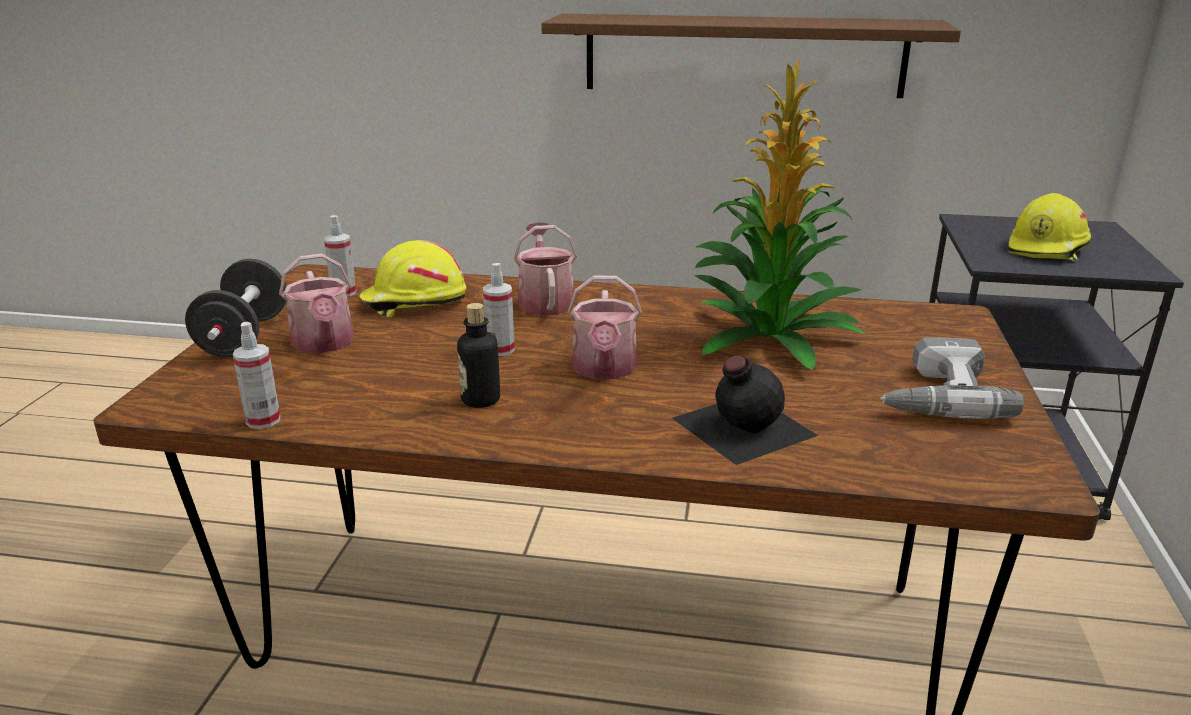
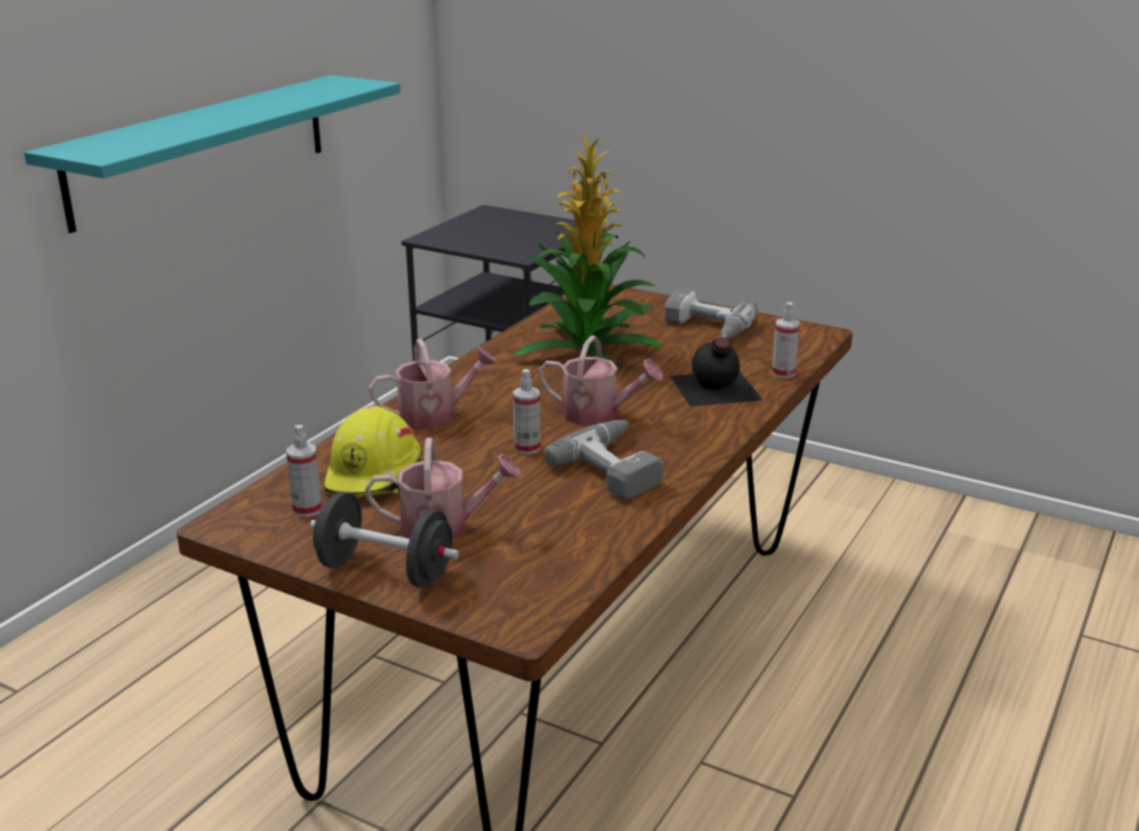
camera: 70 degrees left, 0 degrees up
spray bottle [233,322,281,429] -> spray bottle moved to [772,302,800,378]
bottle [457,303,500,408] -> power drill [543,420,663,500]
watering can [513,222,577,316] -> watering can turned 150 degrees clockwise [369,339,497,429]
brown shelf [541,14,961,98] -> turquoise shelf [24,75,400,233]
yellow hard hat [1008,193,1091,261] -> none

